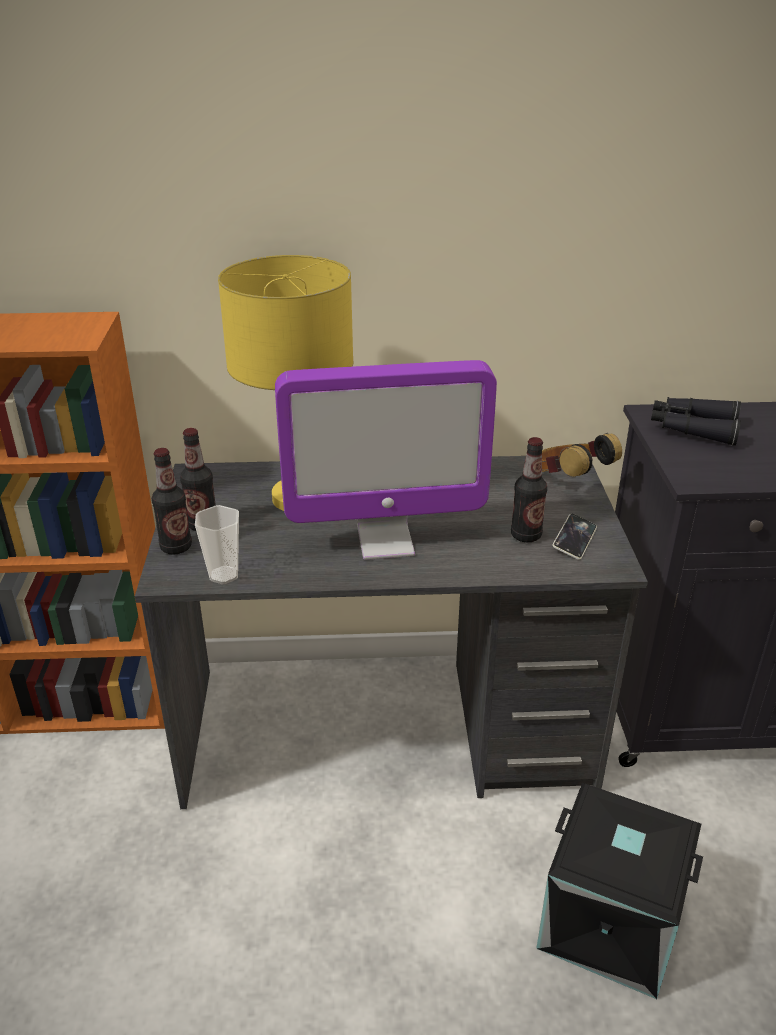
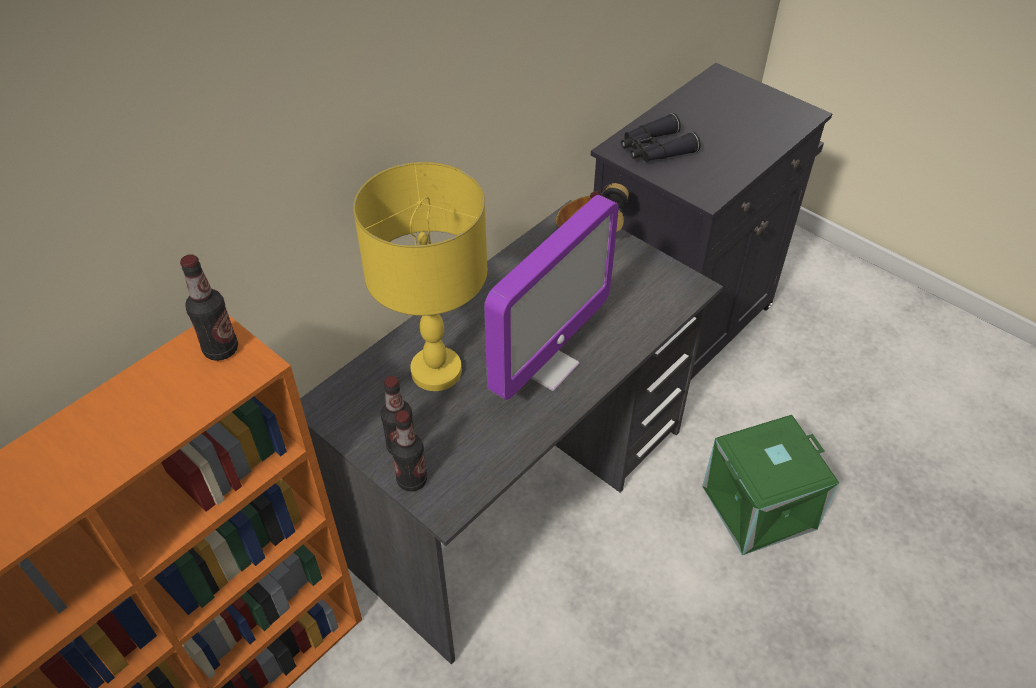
camera: 45 degrees left, 15 degrees up
cup [195,505,239,584] -> none
bottle [511,437,547,542] -> bottle moved to [180,254,238,361]
black storage box [536,783,703,999] -> green storage box [702,415,839,555]
phone [552,513,597,560] -> none

